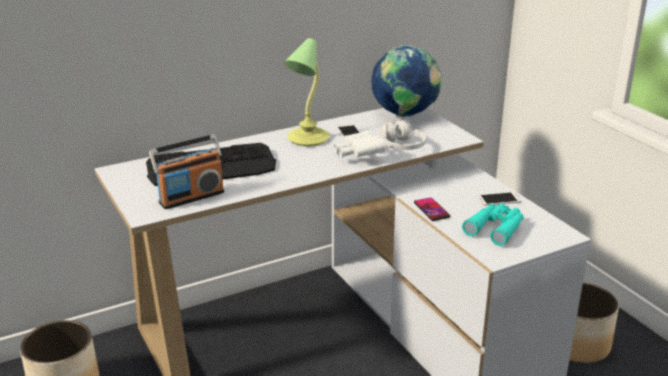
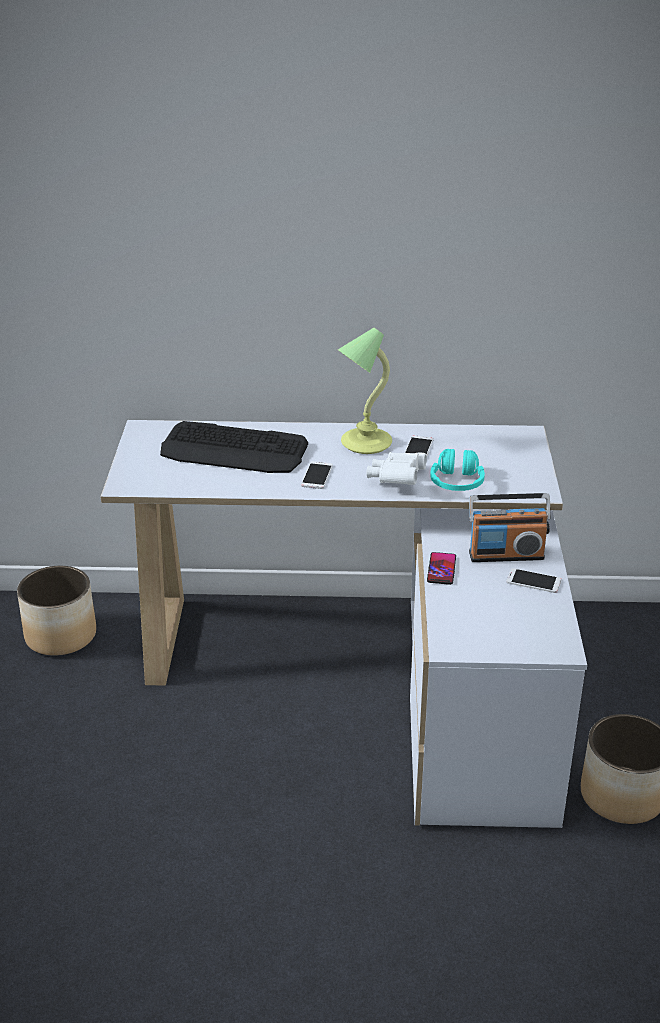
camera: 30 degrees right, 5 degrees up
radio [149,134,224,209] -> radio moved to [469,493,551,562]
globe [371,45,442,117] -> none
white headphones [380,120,426,150] -> turquoise headphones [430,449,485,491]
turquoise binoculars [462,203,524,246] -> none
none -> phone [301,461,333,489]

